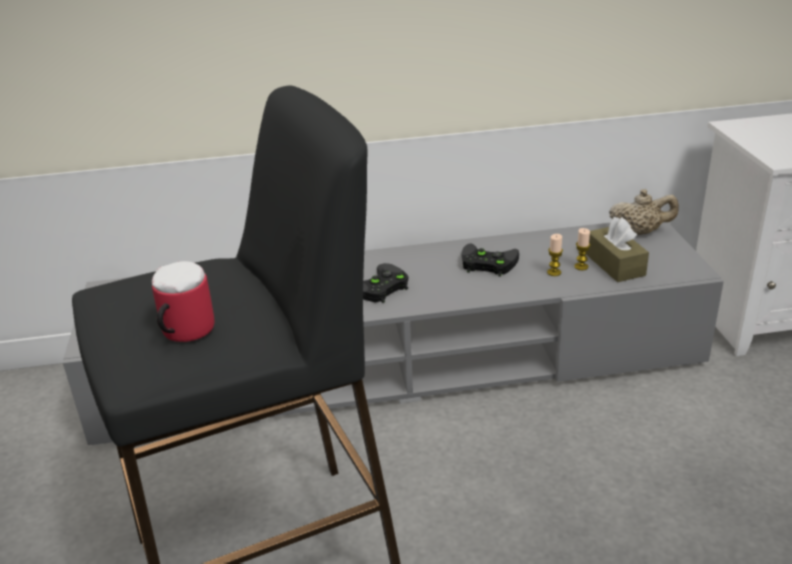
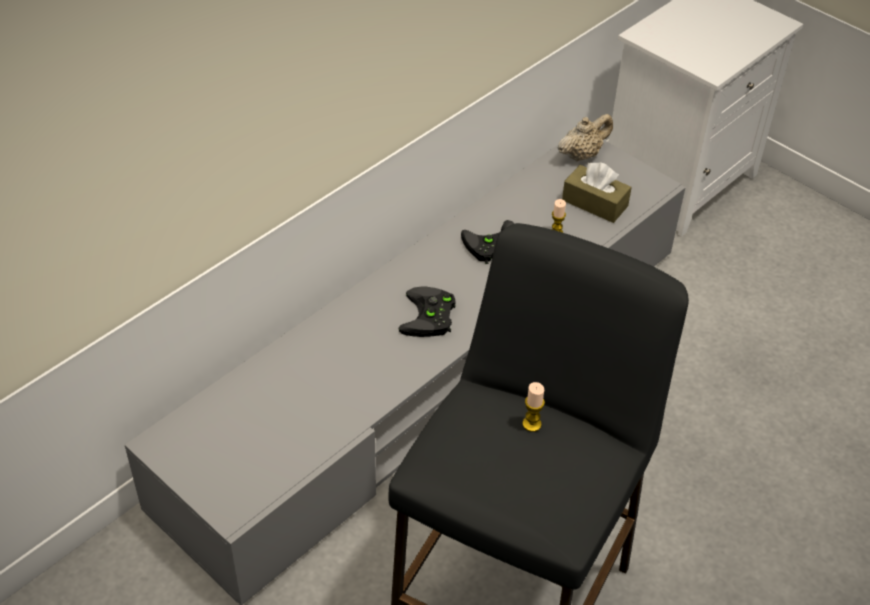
camera: 40 degrees left, 15 degrees up
mug [152,261,215,342] -> none
candle [574,228,590,270] -> candle moved to [522,382,545,432]

